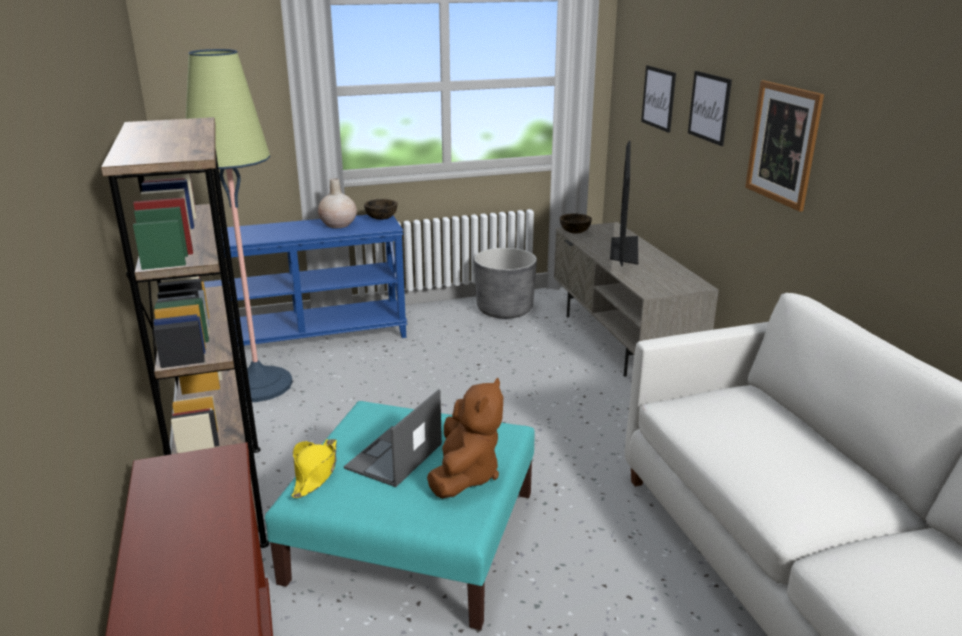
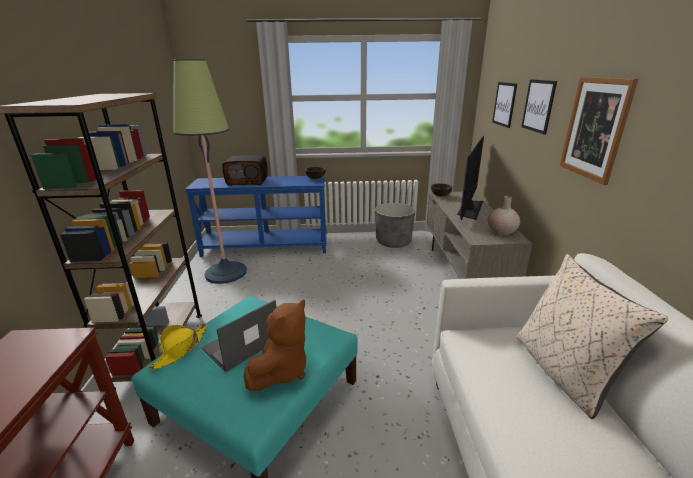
camera: 15 degrees right, 0 degrees up
beige vase [318,178,357,228] -> beige vase moved to [488,196,520,235]
none -> radio [222,155,268,186]
none -> beige pillow [517,254,668,419]

